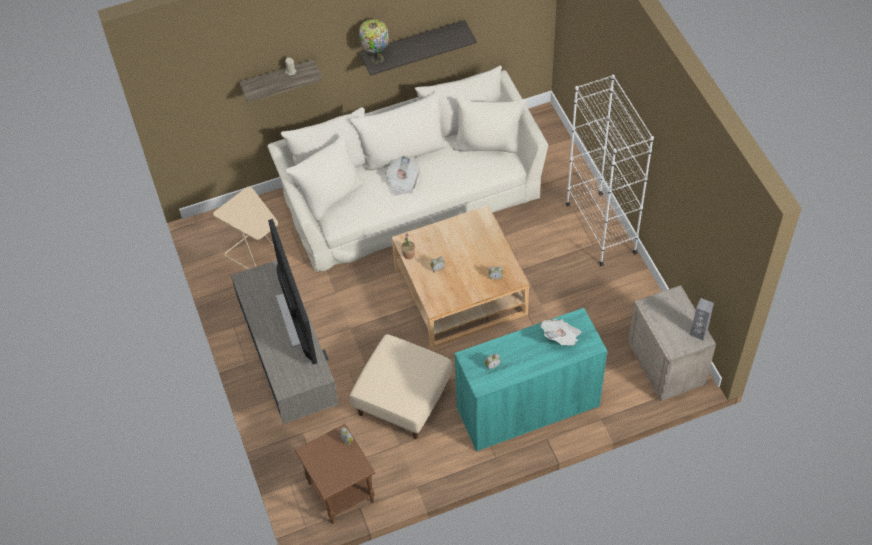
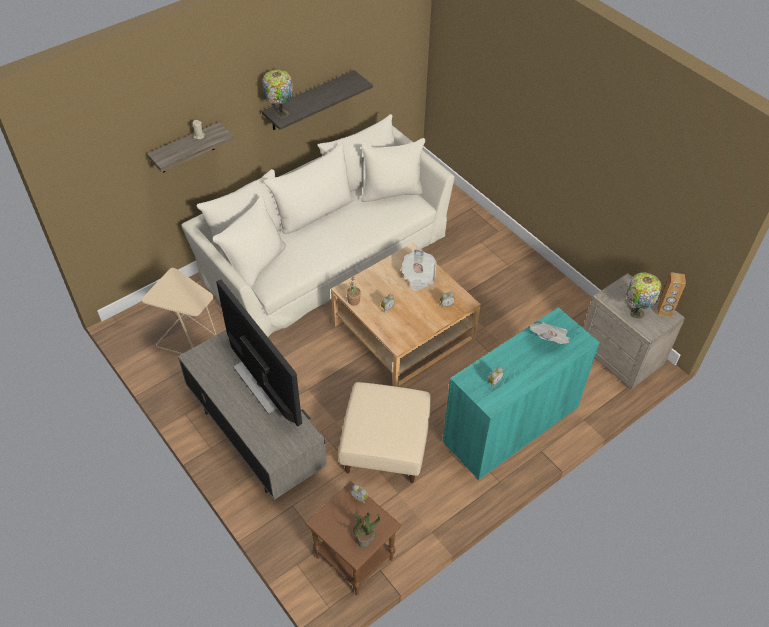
camera: 20 degrees left, 5 degrees down
newspaper [385,156,420,196] -> newspaper moved to [401,249,437,291]
white bookcase [566,74,654,266] -> none
grey speaker [690,298,714,340] -> brown speaker [657,272,686,317]
none -> potted plant [353,513,380,547]
none -> table lamp [626,272,662,319]

